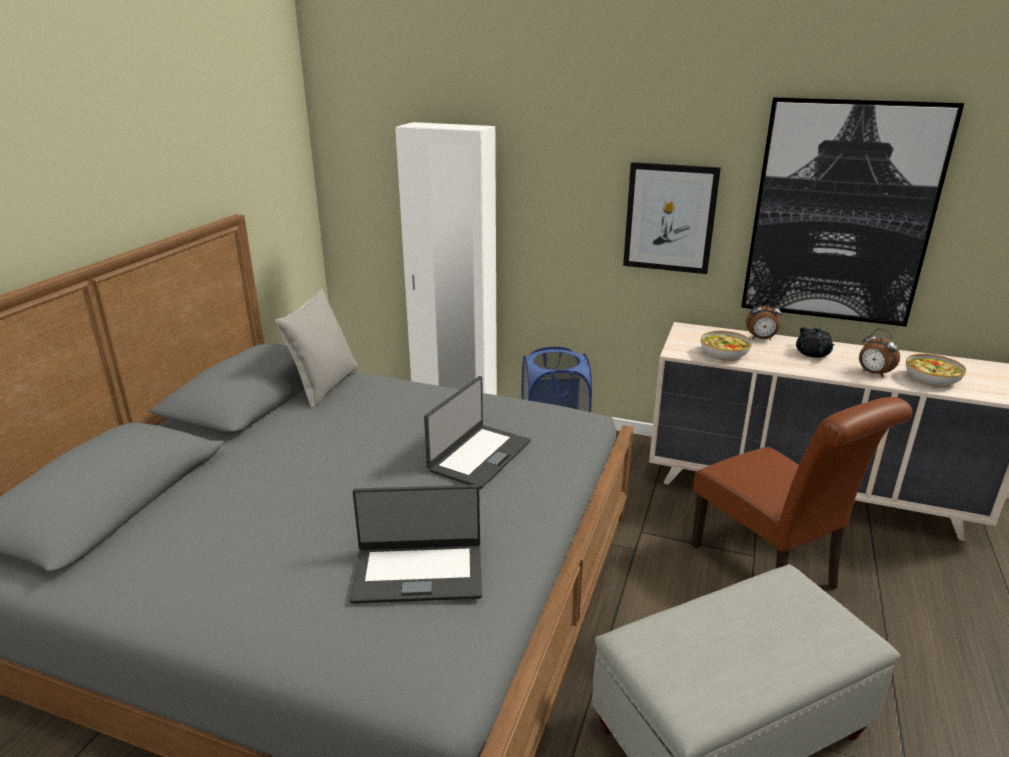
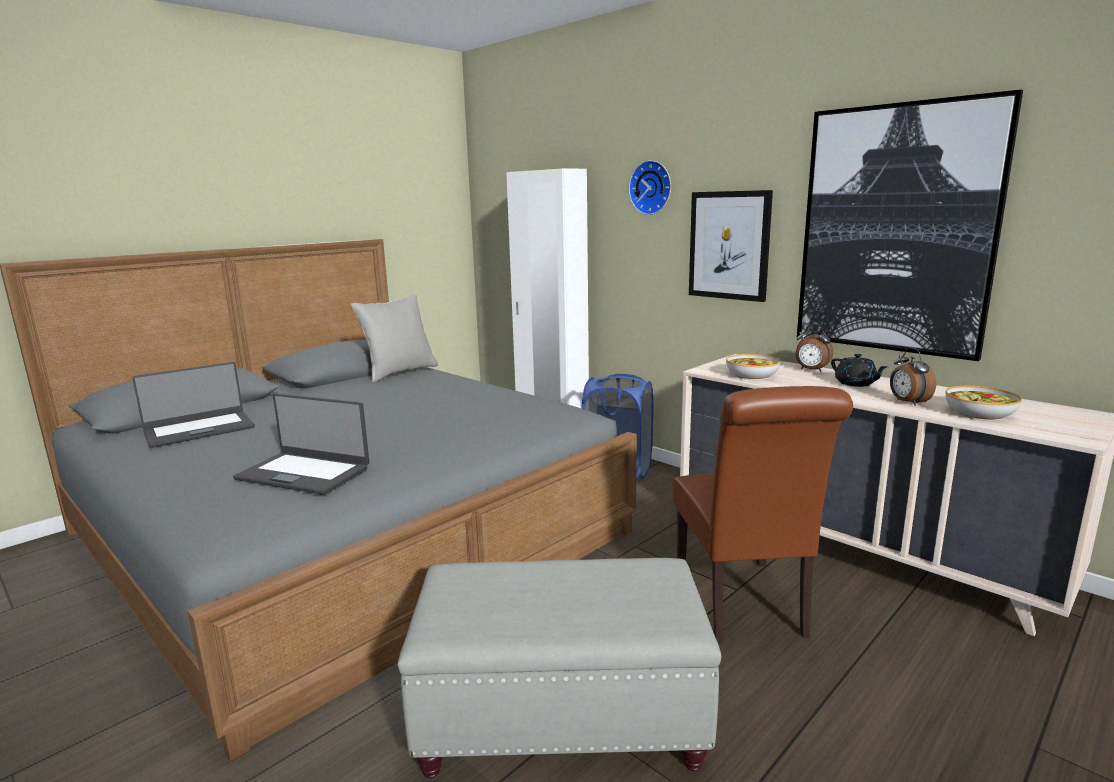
camera: 25 degrees right, 10 degrees down
laptop [424,376,531,489] -> laptop moved to [132,362,255,448]
black teapot [796,327,834,358] -> black teapot turned 45 degrees counterclockwise [831,354,888,387]
none -> wall clock [629,160,671,215]

